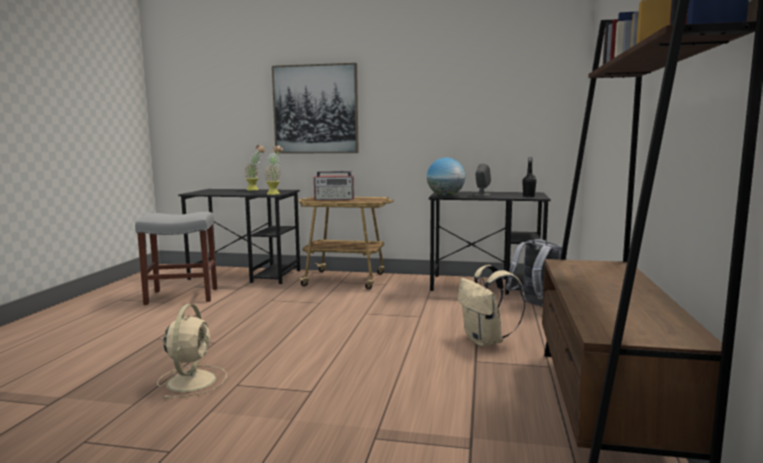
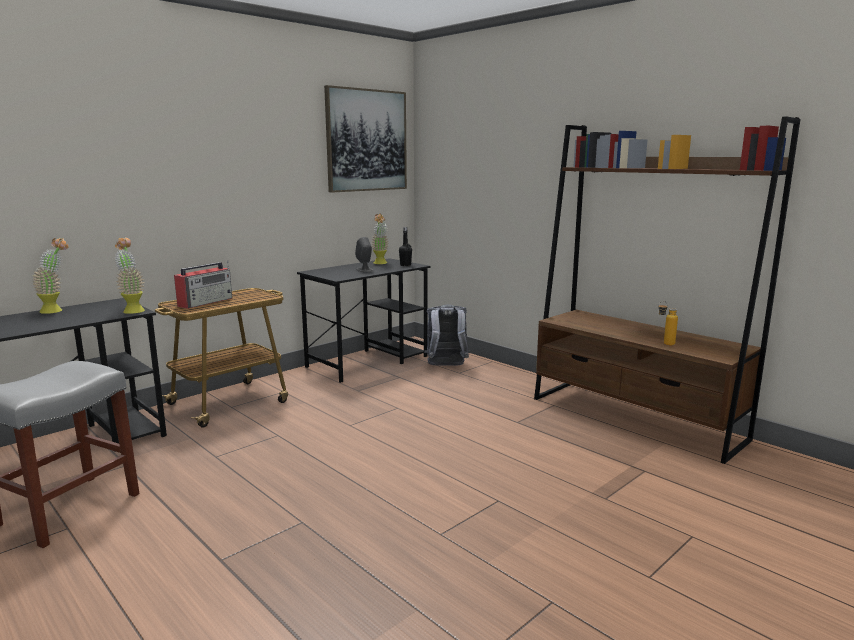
camera: 55 degrees left, 5 degrees up
beige fan [157,304,227,399] -> none
picture [272,63,359,153] -> picture moved to [324,85,407,193]
globe [427,157,465,196] -> none
beige backpack [458,265,525,347] -> none
none -> potted plant [371,214,389,264]
none -> bottle [658,301,678,346]

